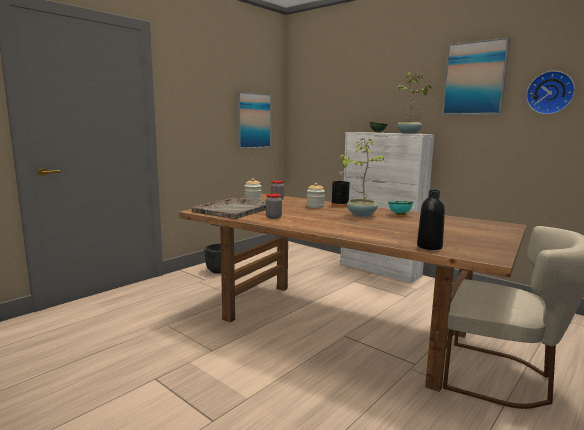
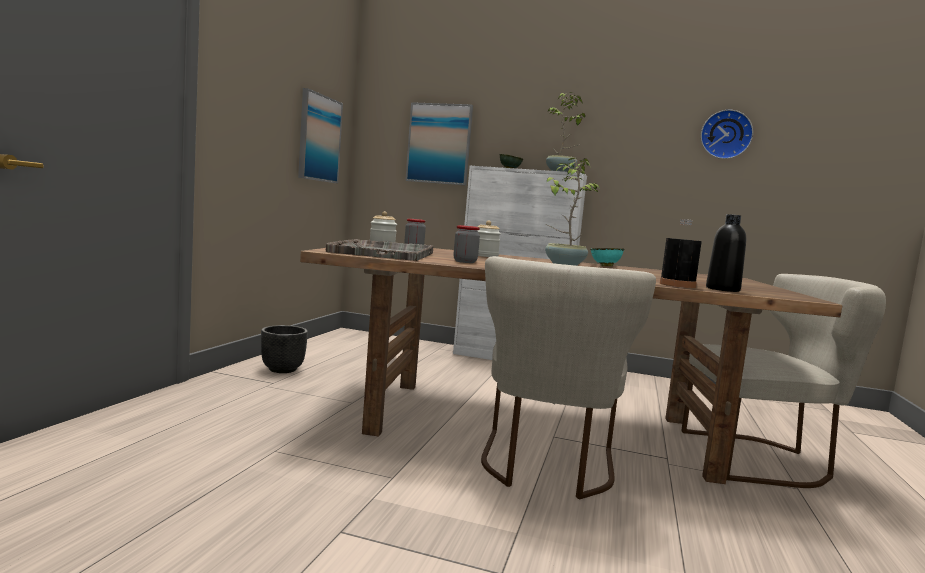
camera: 25 degrees left, 5 degrees down
black bottle [331,172,350,207] -> black bottle moved to [660,219,702,288]
picture [442,37,510,115] -> picture moved to [405,102,473,185]
none -> beige chair [481,256,656,499]

